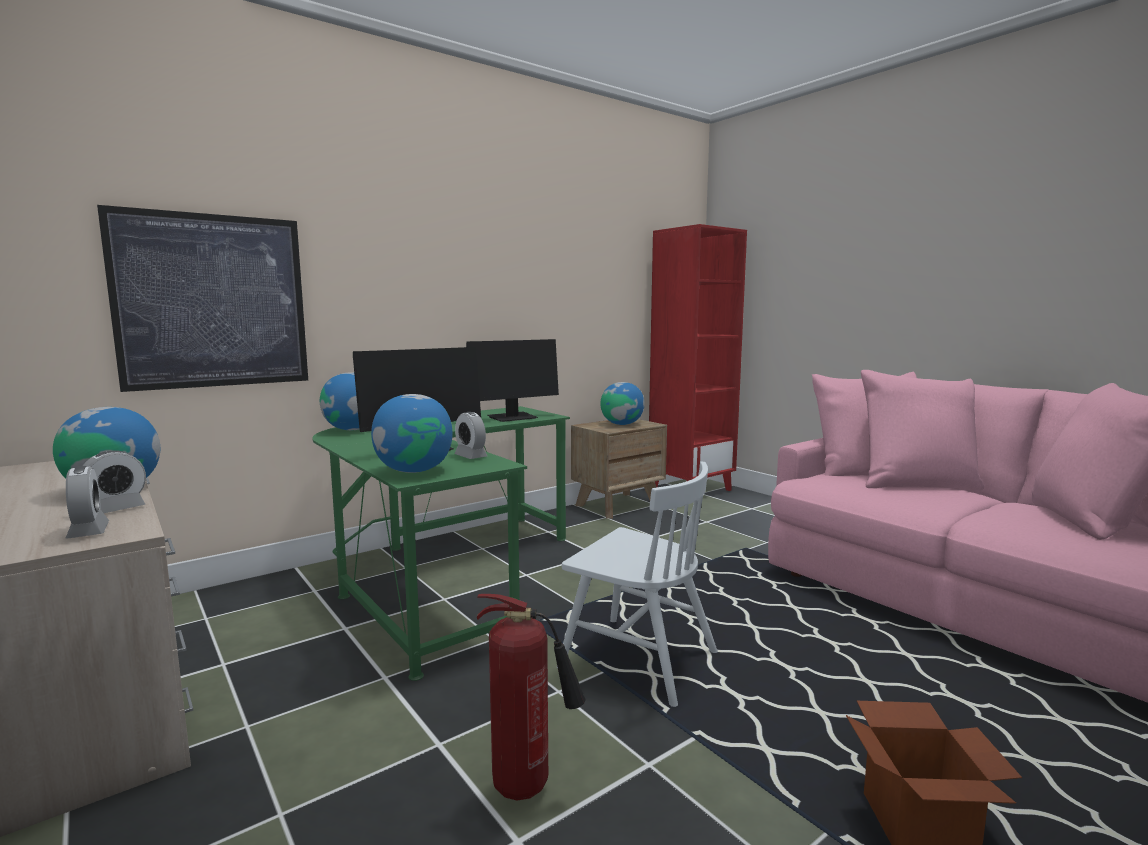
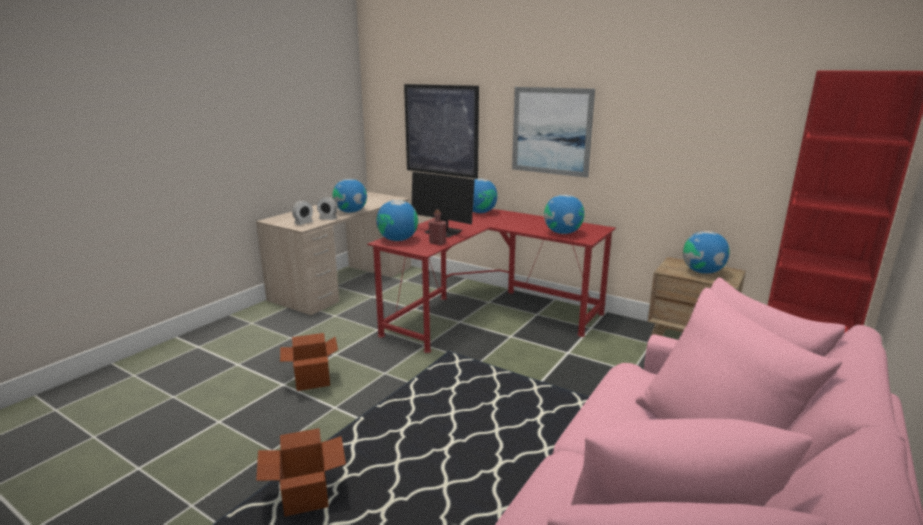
camera: 70 degrees right, 10 degrees up
green desk [312,406,570,681] -> red desk [367,209,616,353]
alarm clock [455,412,487,459] -> red bottle [428,210,447,245]
monitor [466,339,559,422] -> globe [544,195,584,234]
fire extinguisher [477,594,586,800] -> cardboard box [280,333,338,391]
white chair [557,461,718,707] -> none
none -> picture [512,87,595,178]

